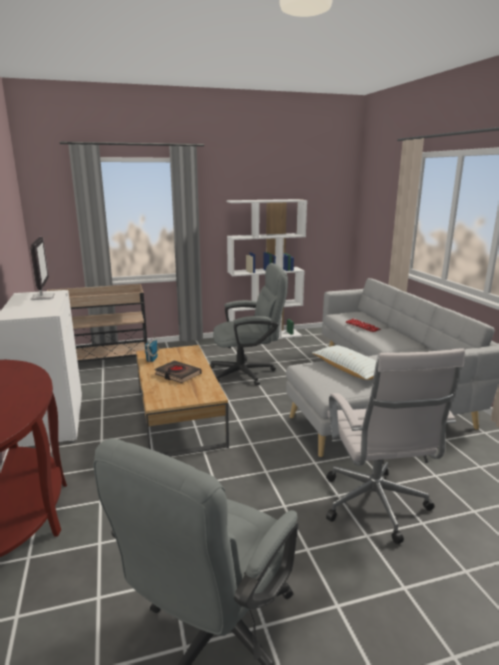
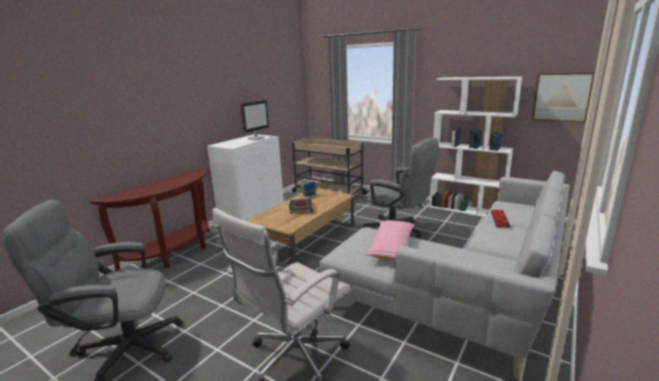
camera: 50 degrees right, 0 degrees up
white pillow [312,345,376,380] -> pink pillow [365,220,414,260]
none -> picture [532,72,595,123]

